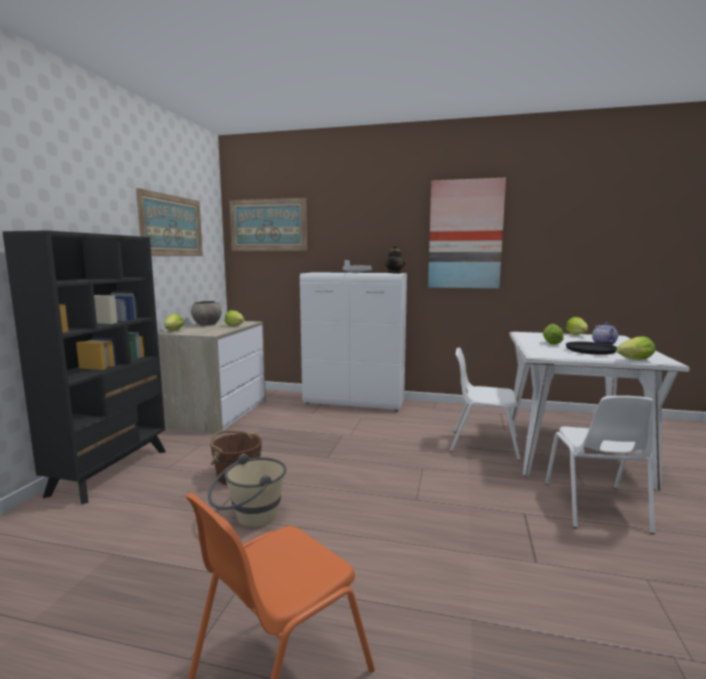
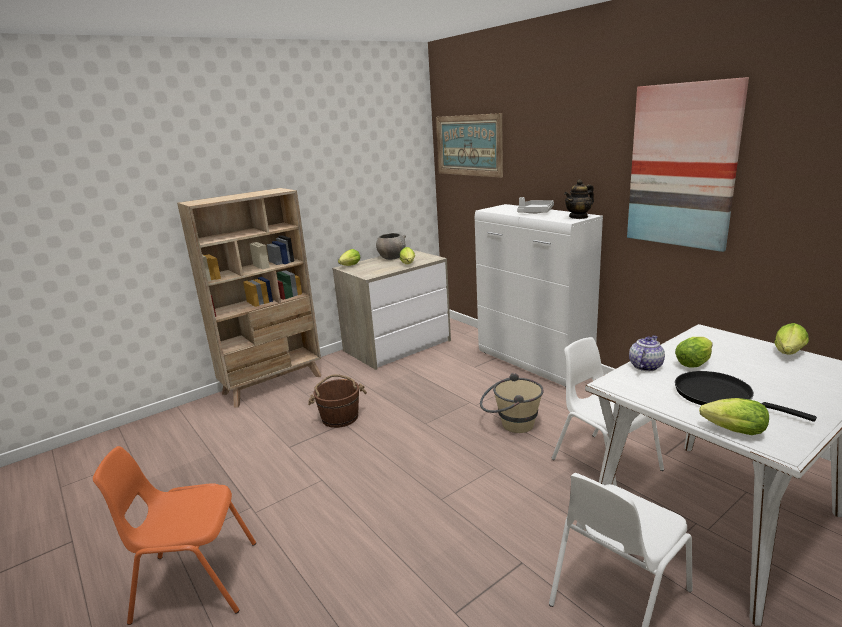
camera: 40 degrees right, 10 degrees up
black bookcase [2,231,166,504] -> beige bookcase [177,188,322,408]
picture [136,188,203,256] -> none
beige bucket [208,454,286,528] -> beige bucket moved to [480,373,544,433]
teapot [592,322,618,345] -> teapot moved to [629,335,665,371]

